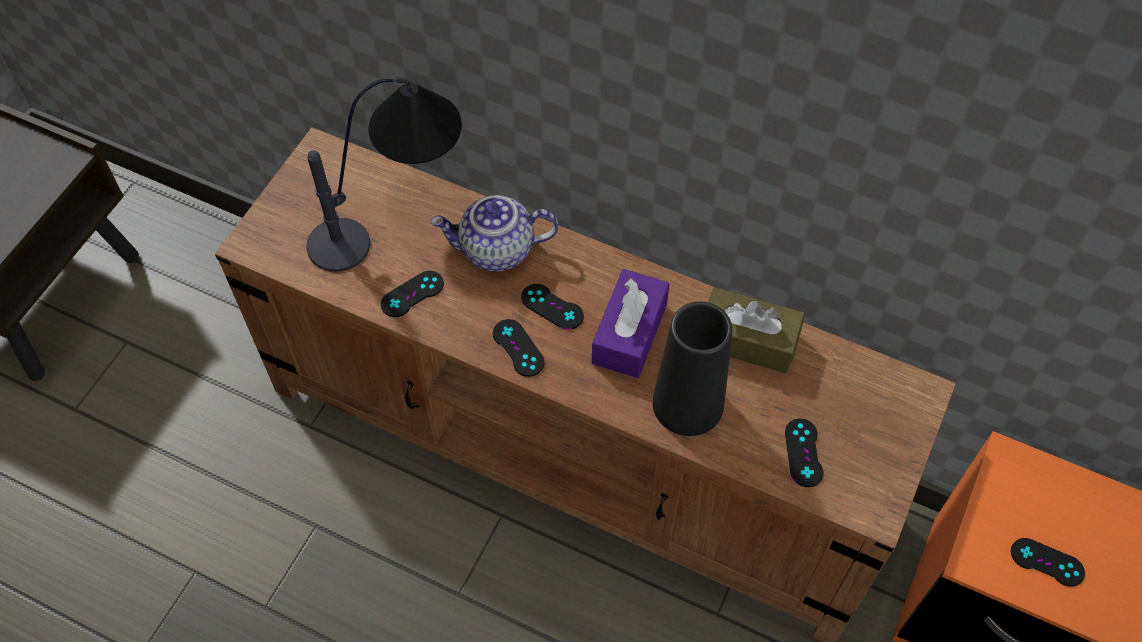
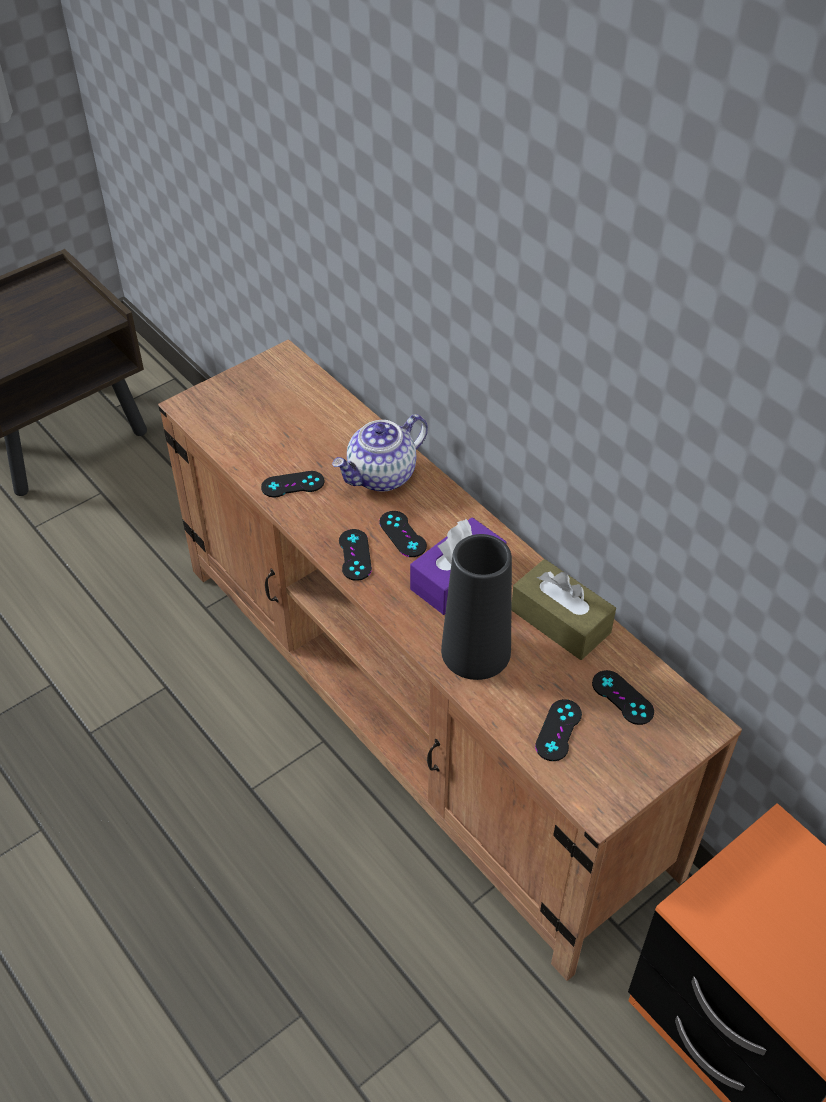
camera: 25 degrees right, 10 degrees down
table lamp [306,77,462,272] -> none
teapot [431,195,559,272] -> teapot turned 60 degrees counterclockwise [332,414,428,492]
black game controller [1011,538,1085,587] -> black game controller moved to [592,670,654,725]

